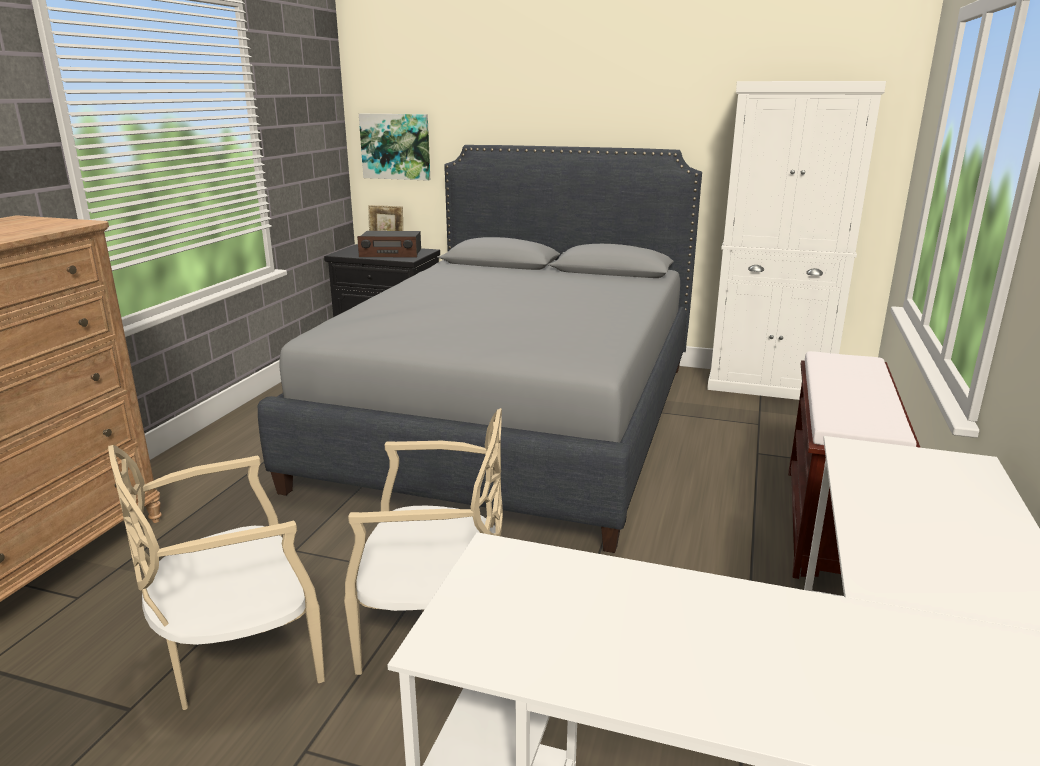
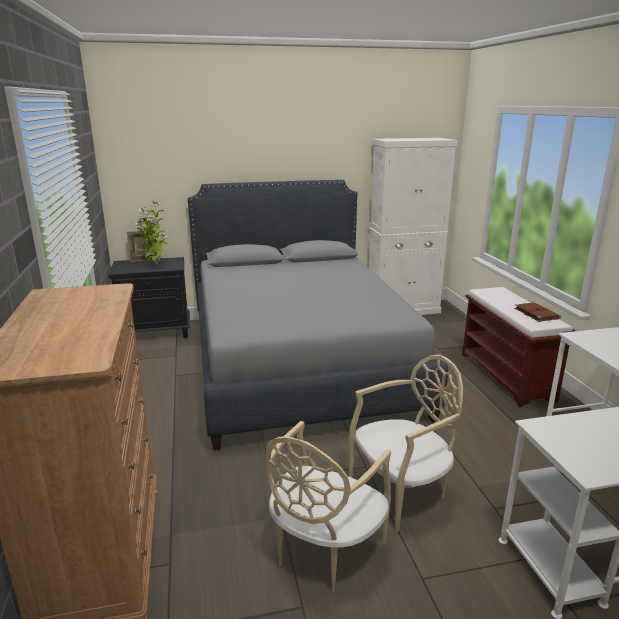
camera: 30 degrees left, 0 degrees up
radio [357,231,421,258] -> potted plant [134,201,168,265]
picture [359,114,430,181] -> none
none -> brown book [514,302,561,322]

